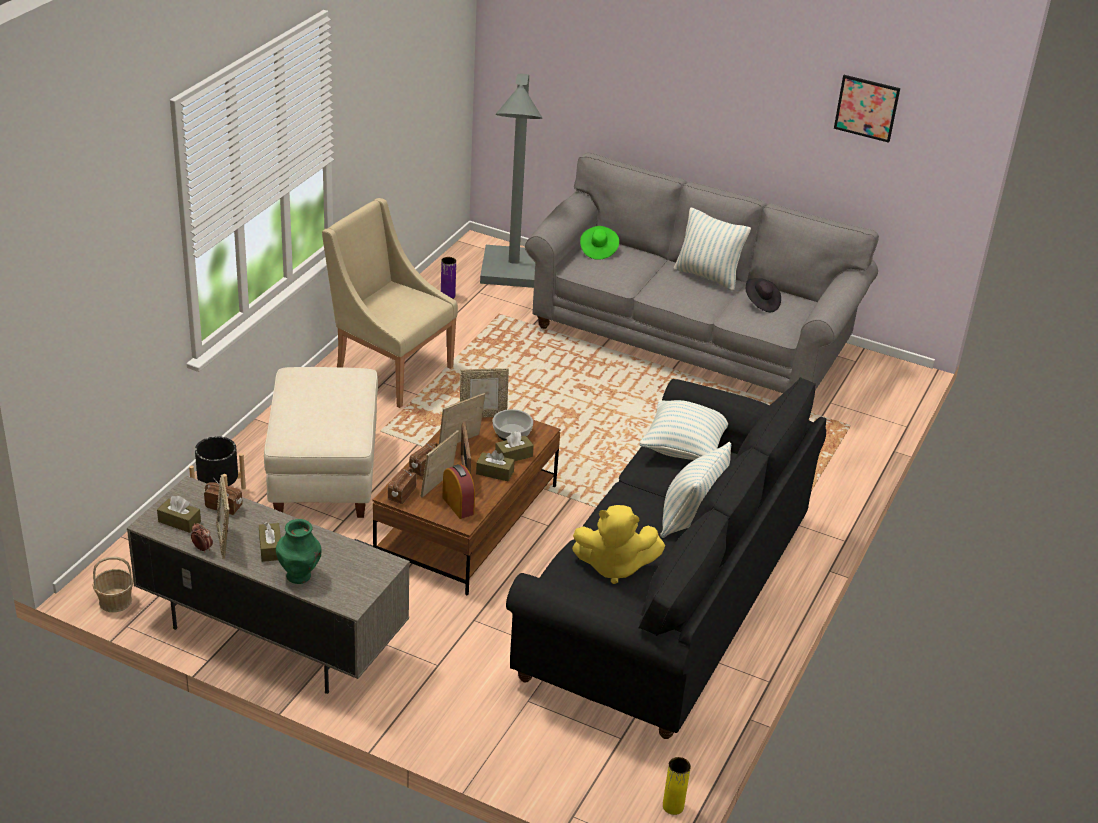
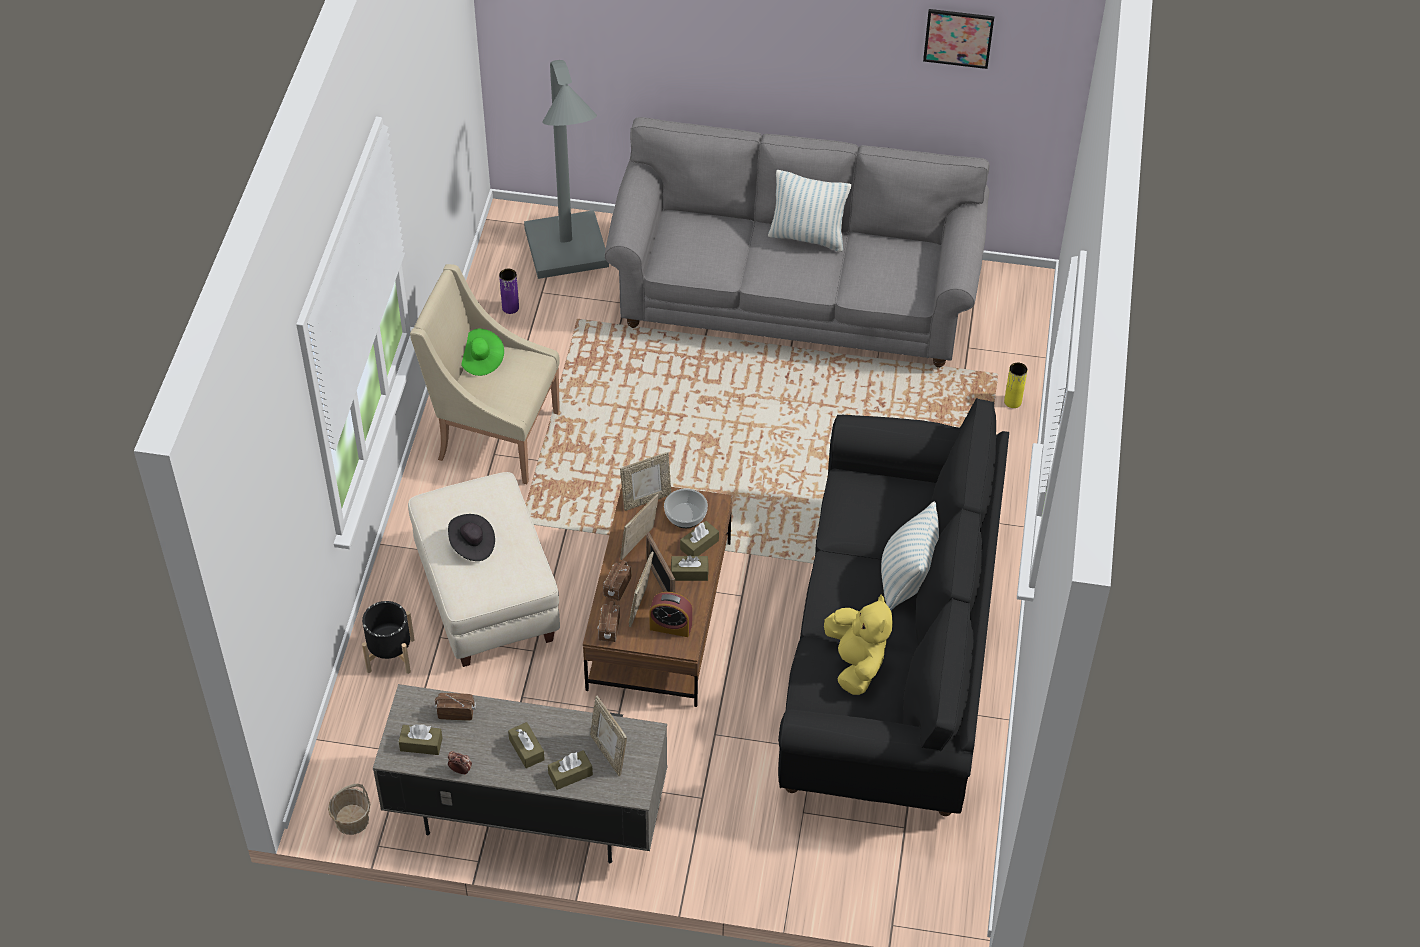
camera: 15 degrees left, 15 degrees up
picture frame [216,474,230,559] -> picture frame moved to [590,696,627,776]
green vase [276,519,322,584] -> brown tissue box [548,750,593,790]
alarm clock [443,464,475,519] -> alarm clock turned 150 degrees clockwise [649,592,692,637]
yellow plush toy [572,505,665,584] -> yellow plush toy turned 90 degrees counterclockwise [824,595,893,695]
green hat [580,226,619,260] -> green hat moved to [461,329,504,376]
pillow [639,400,728,460] -> none
yellow vase [663,757,691,815] -> yellow vase moved to [1004,363,1027,408]
black hat [746,278,781,312] -> black hat moved to [448,514,495,561]

